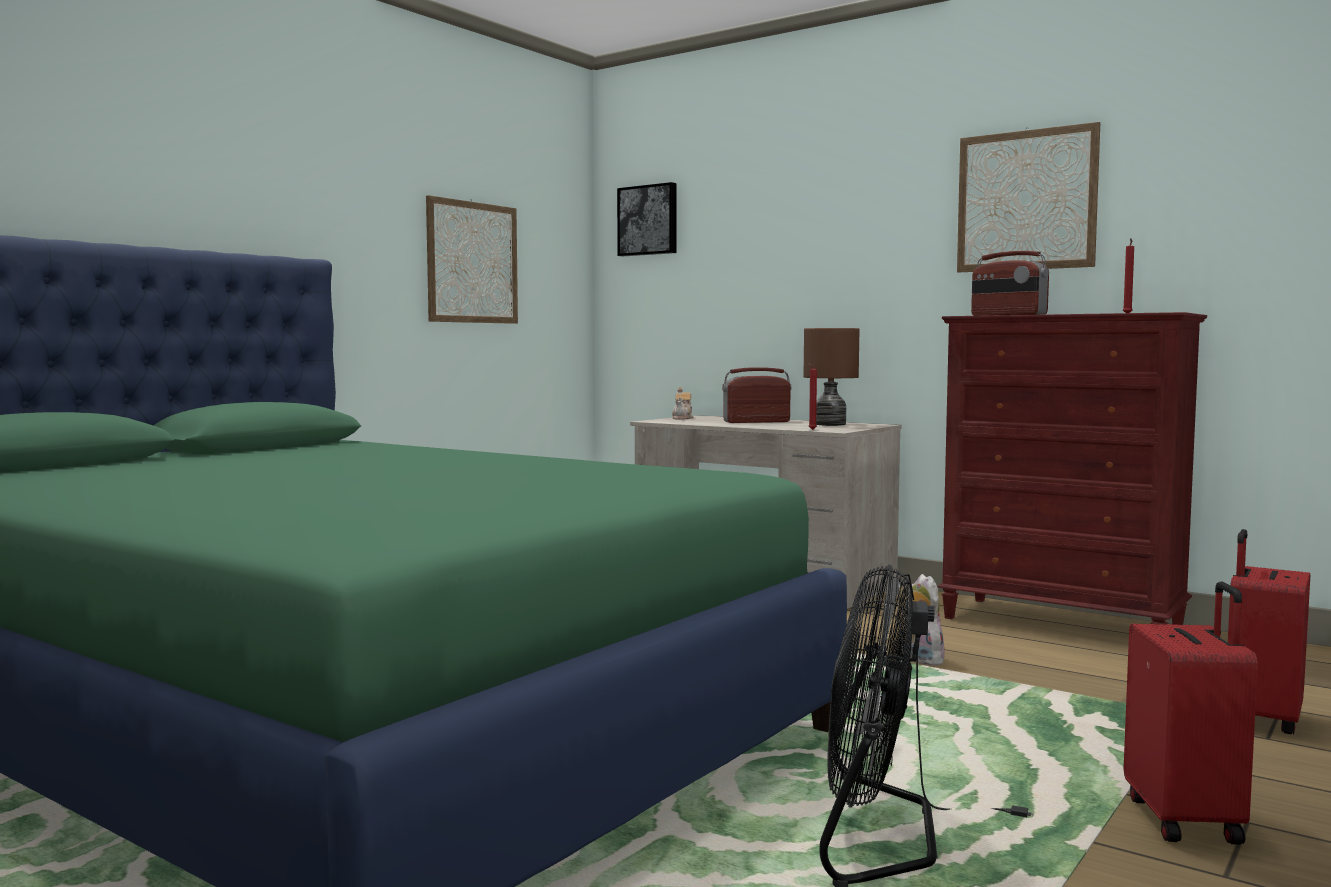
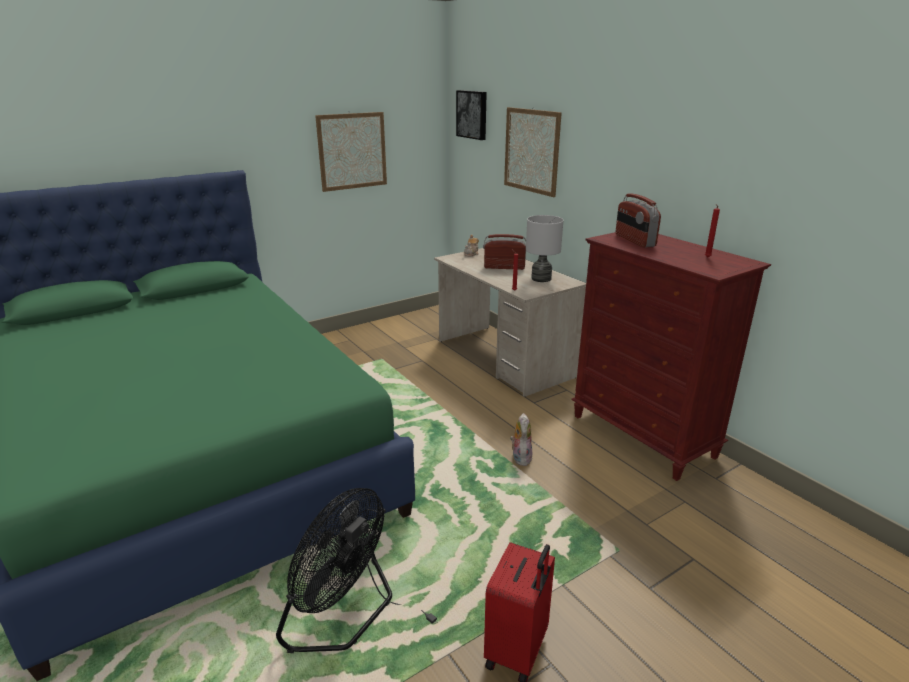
camera: 20 degrees right, 20 degrees up
brown table lamp [804,328,860,426] -> grey table lamp [526,215,563,282]
picture [957,122,1100,273] -> picture moved to [504,107,562,197]
red suitcase [1228,529,1310,734] -> none

